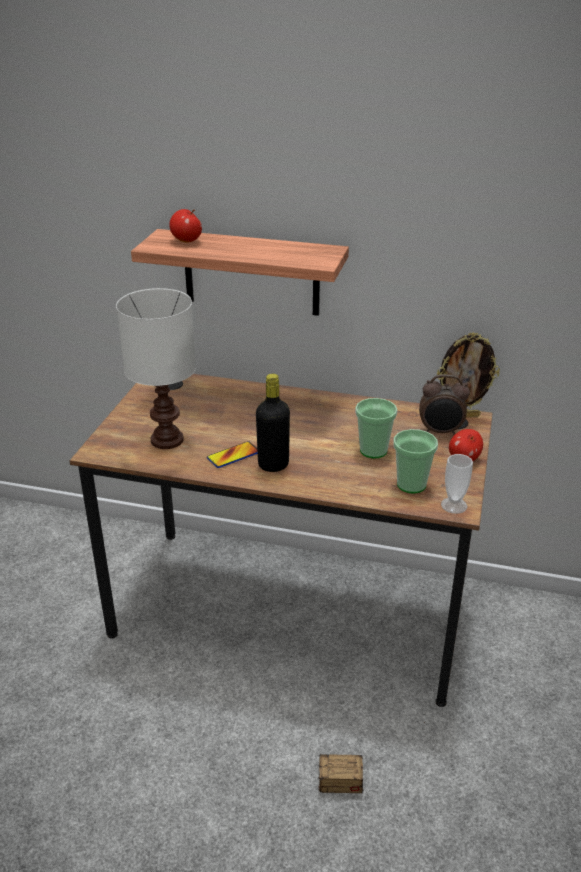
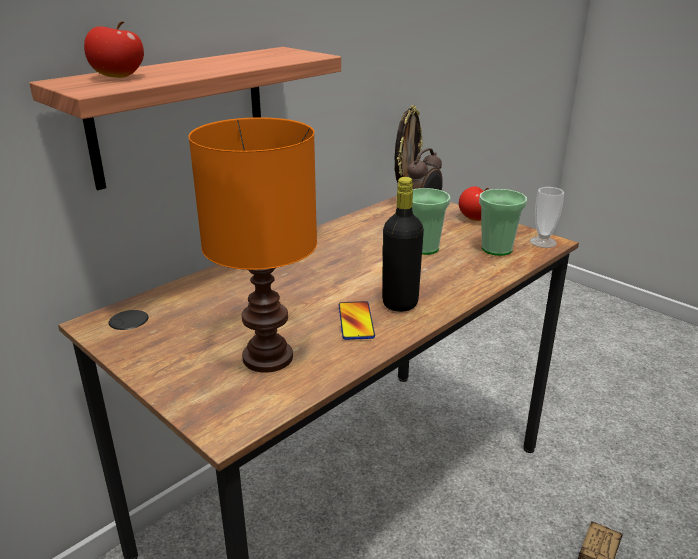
camera: 60 degrees left, 5 degrees down
white table lamp [116,288,196,449] -> orange table lamp [188,117,317,373]

